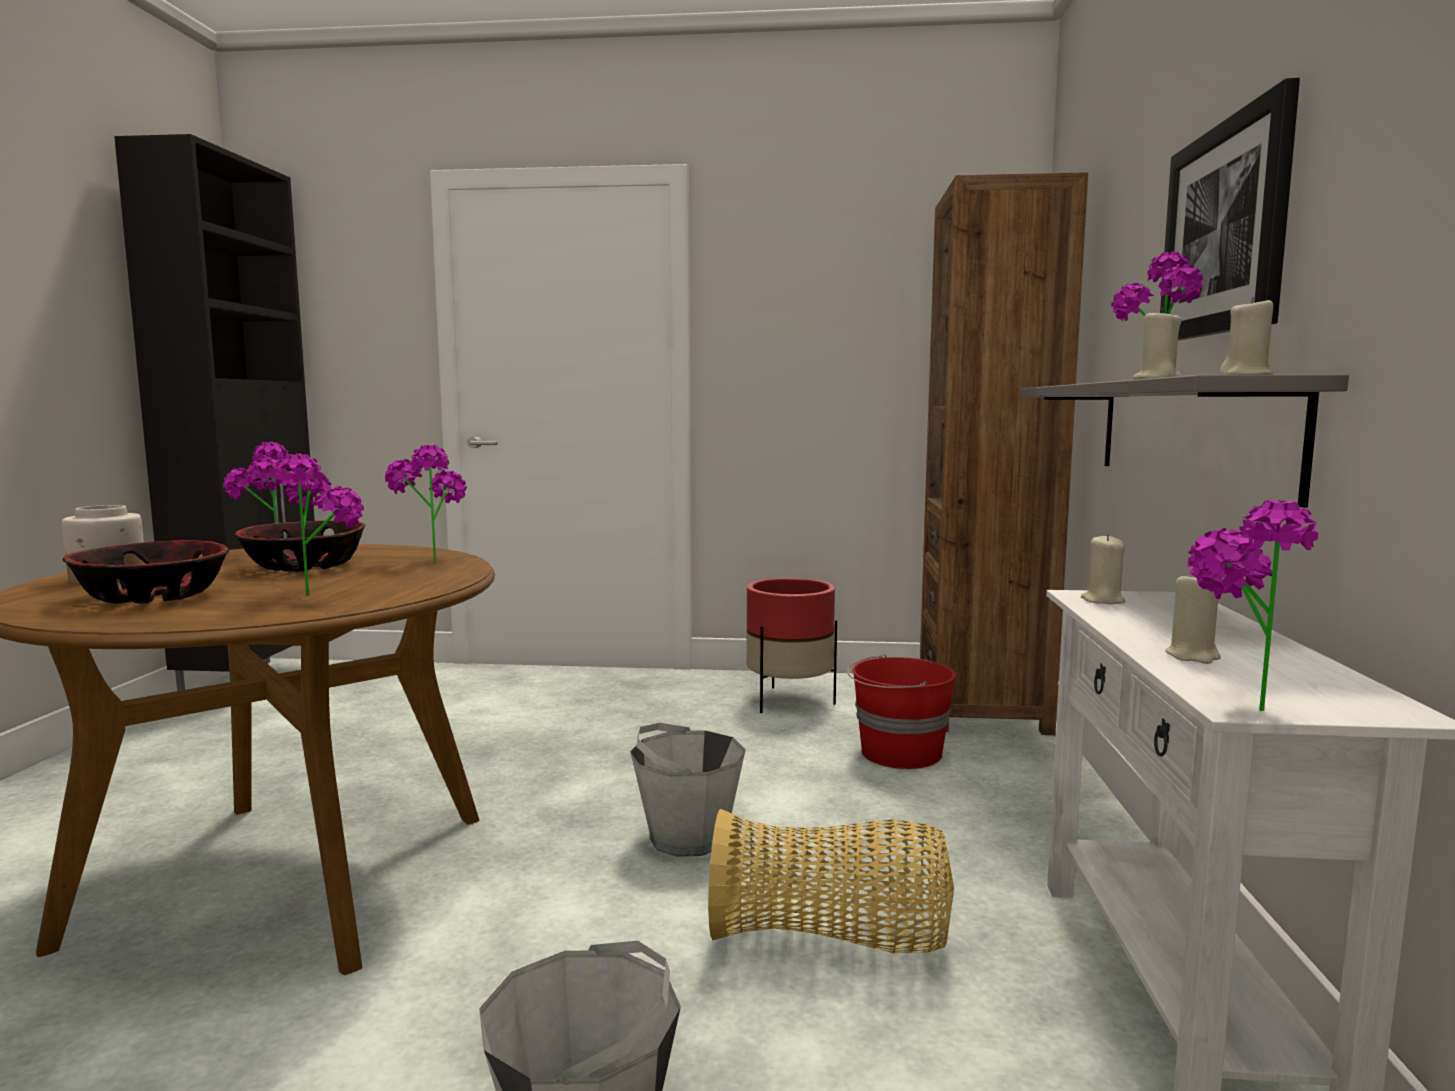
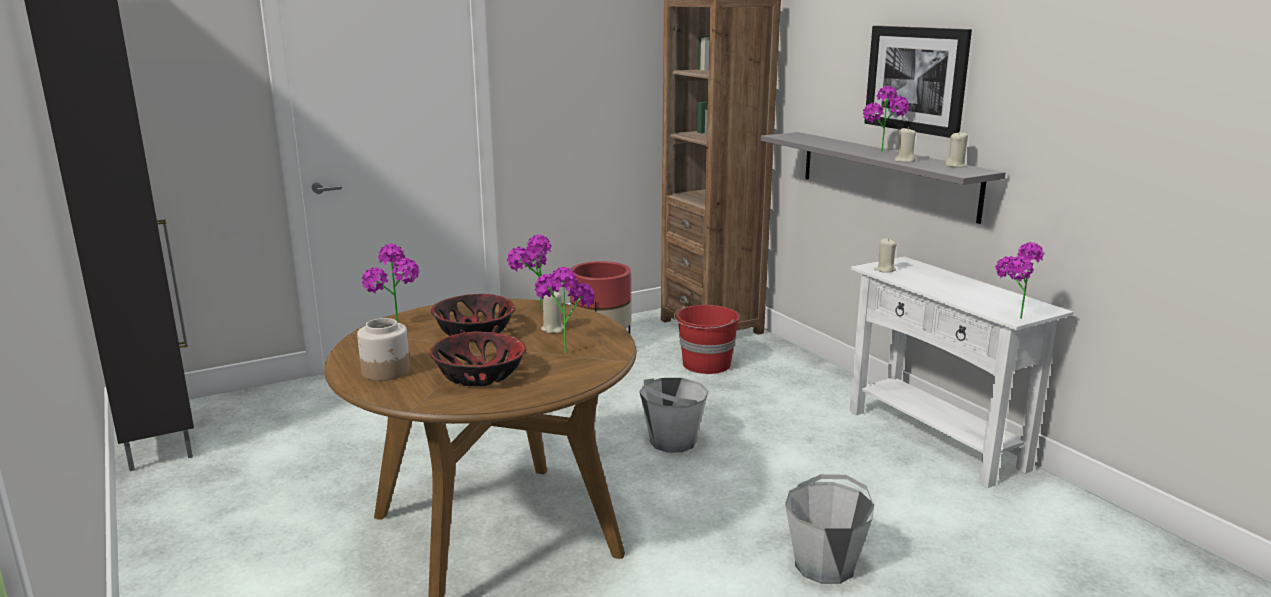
camera: 35 degrees left, 10 degrees up
basket [708,809,954,953] -> none
beige candle [1165,576,1221,664] -> beige candle moved to [541,292,564,333]

